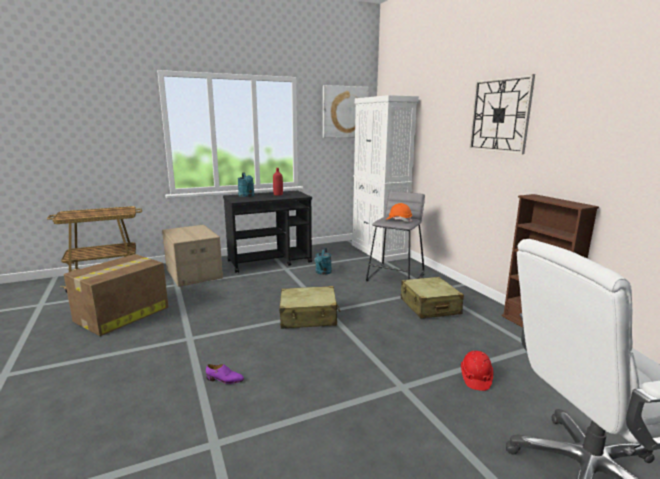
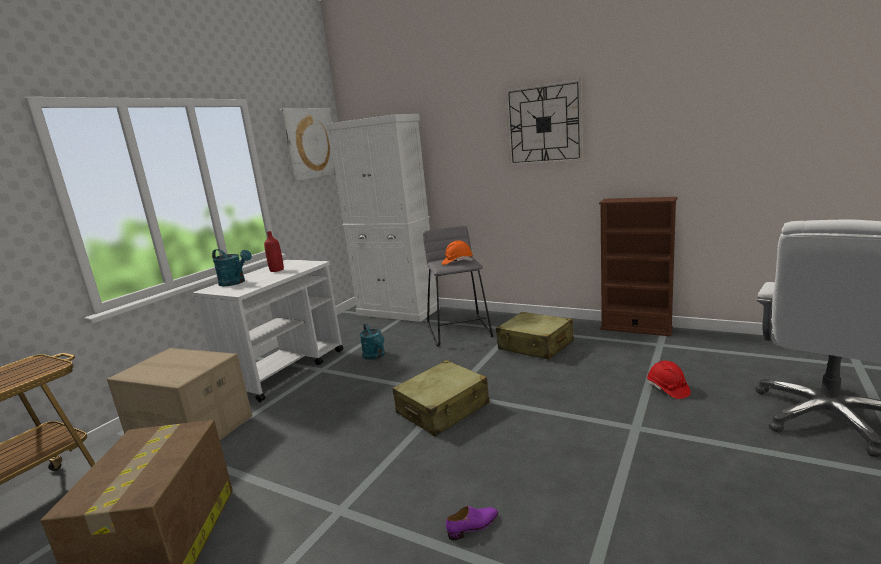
camera: 35 degrees left, 0 degrees up
black cart [223,191,312,273] -> white cart [193,260,344,402]

